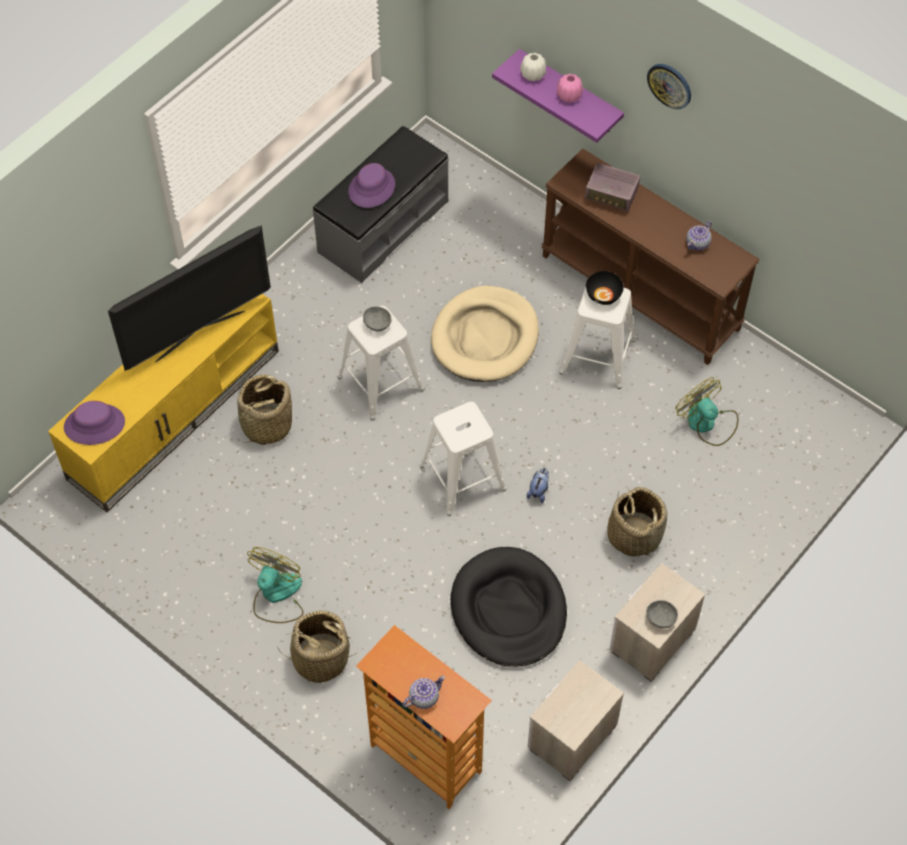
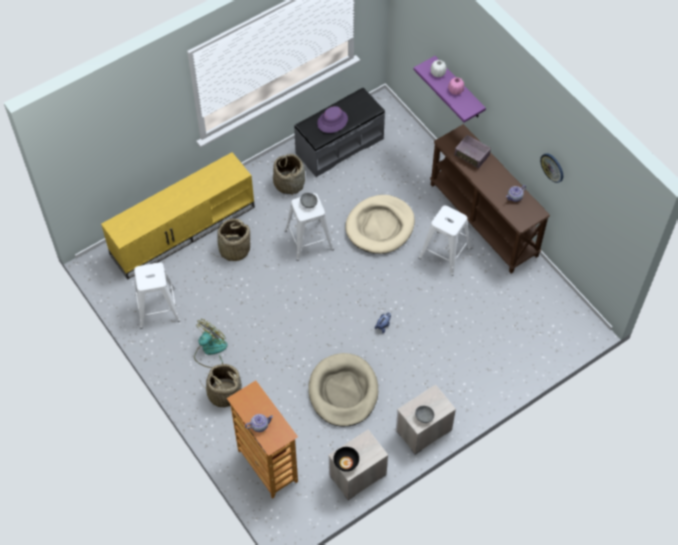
camera: 15 degrees right, 0 degrees up
purple hat [64,401,125,445] -> none
television [108,225,271,371] -> none
white stool [419,402,507,516] -> white stool moved to [134,262,181,329]
black dog bed [451,547,567,667] -> beige dog bed [308,353,378,427]
black bowl [586,271,624,305] -> black bowl moved to [333,447,359,472]
basket [607,486,667,557] -> basket moved to [273,154,305,196]
wall clock [647,64,691,109] -> wall clock moved to [540,153,563,183]
fan [676,377,738,446] -> none

